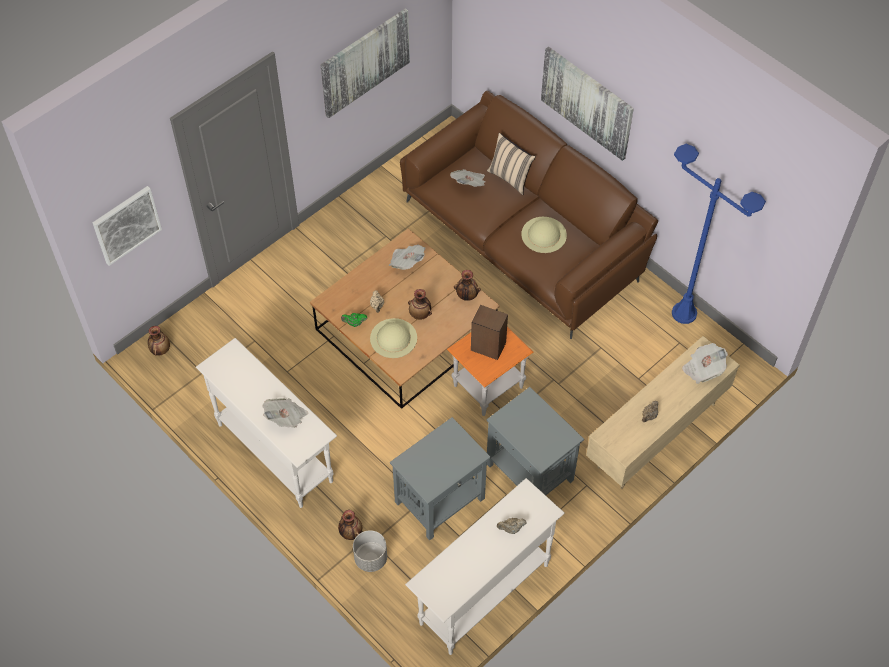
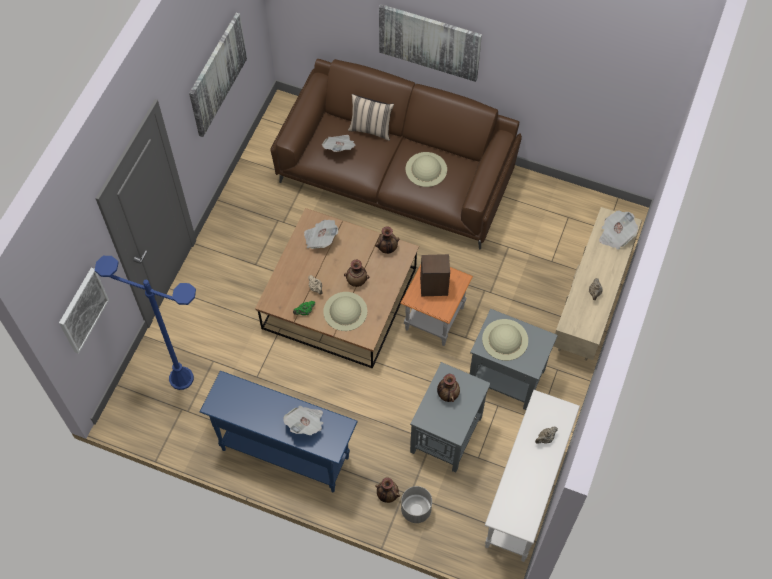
camera: 25 degrees left, 5 degrees up
vase [148,326,170,356] -> vase moved to [437,374,460,402]
white console table [196,338,337,508] -> blue console table [200,371,358,492]
blue floor lamp [672,144,766,324] -> blue floor lamp moved to [95,256,196,390]
none -> beige hat [482,319,528,361]

